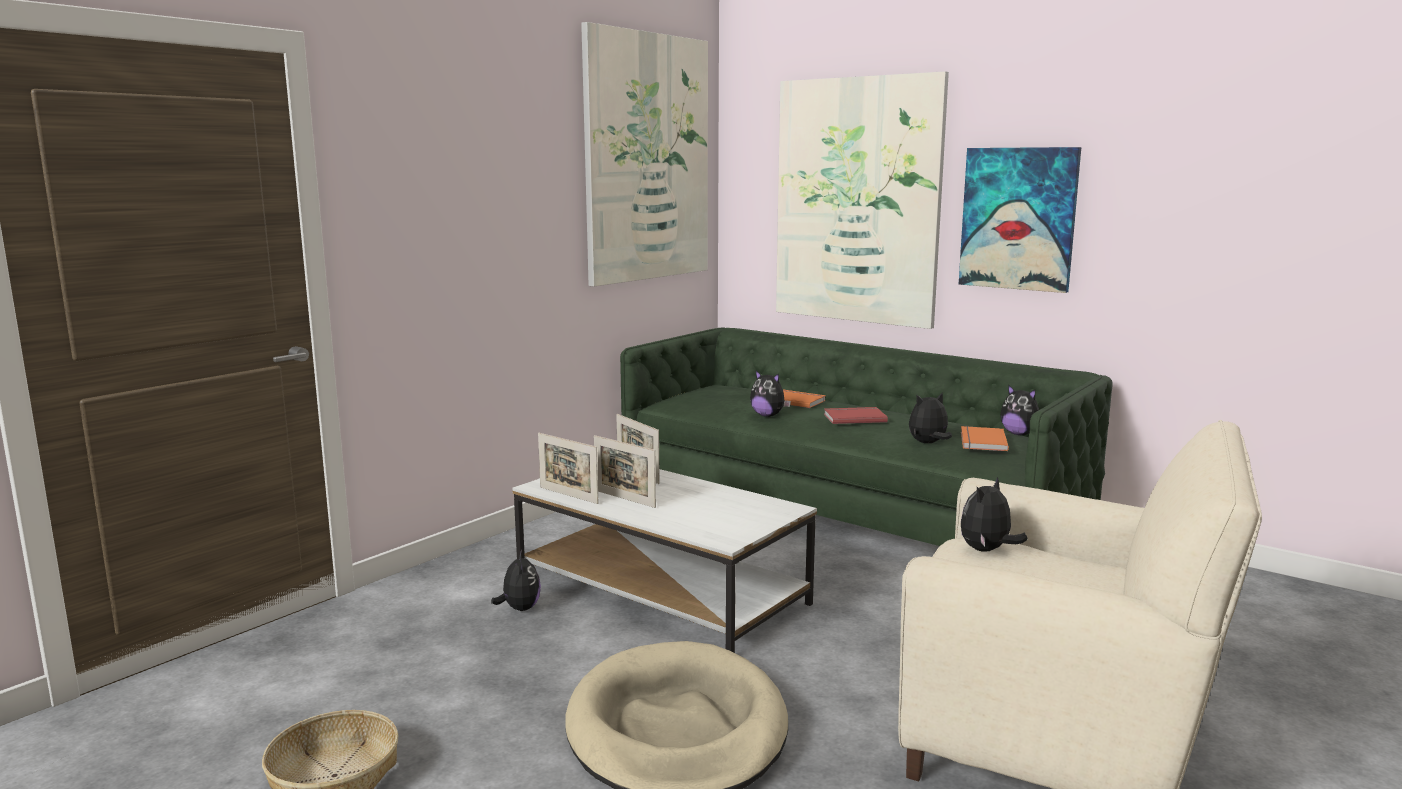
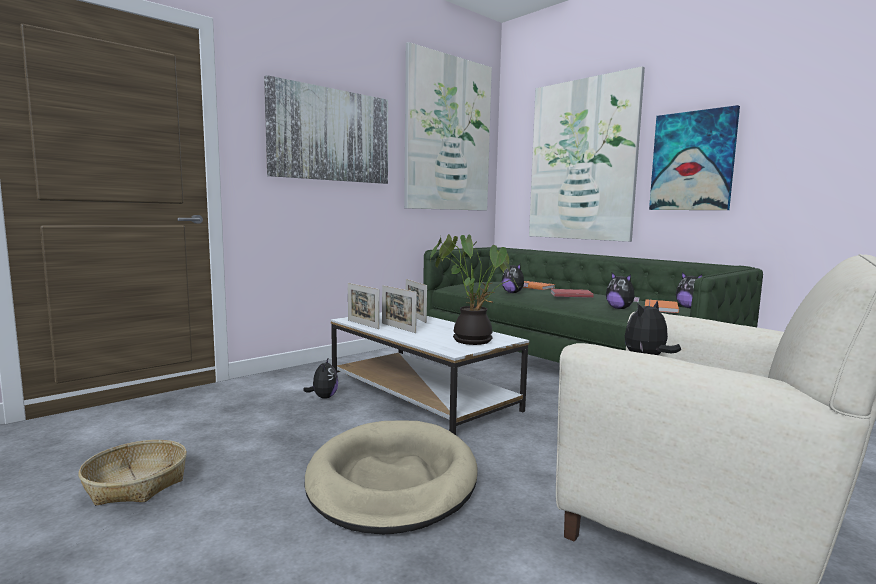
camera: 10 degrees right, 5 degrees down
plush toy [909,393,952,443] -> plush toy turned 120 degrees counterclockwise [606,273,640,309]
none -> picture [264,75,388,184]
none -> potted plant [430,234,519,345]

